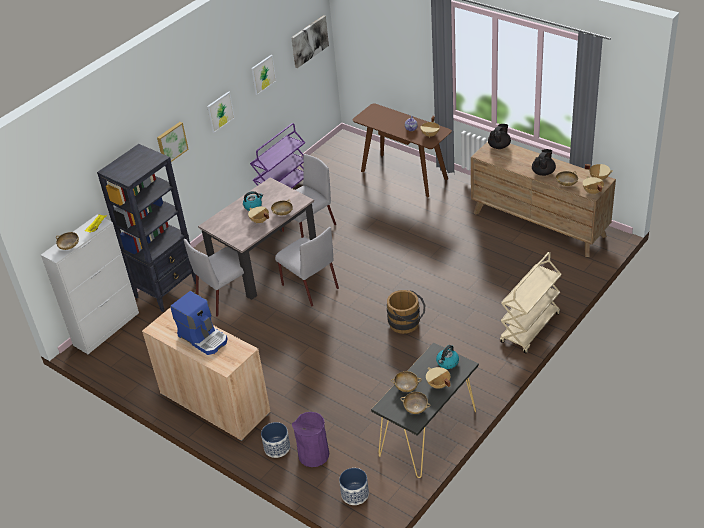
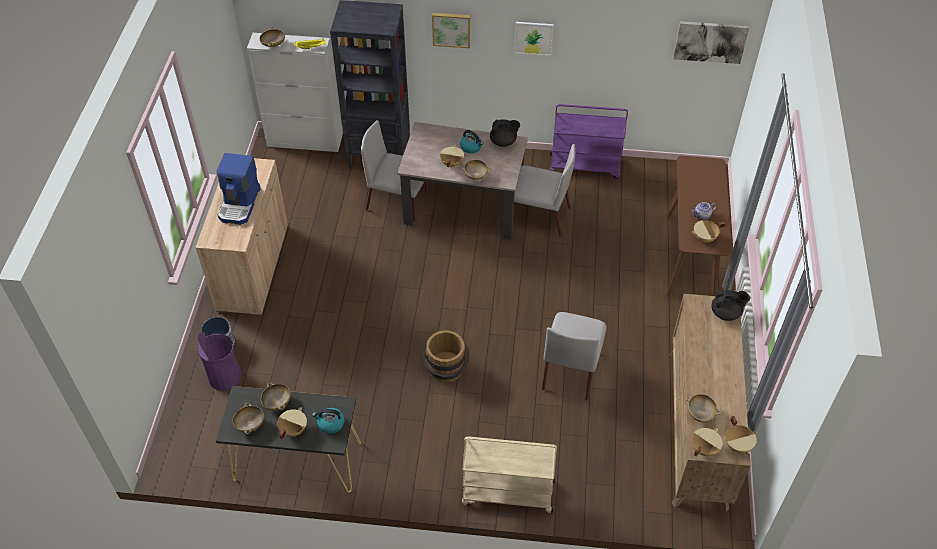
camera: 55 degrees right, 10 degrees up
picture [251,55,276,95] -> none
grey chair [275,227,339,307] -> grey chair moved to [542,312,607,401]
planter [339,468,369,505] -> none
black teapot [532,149,556,176] -> black teapot moved to [490,119,520,147]

